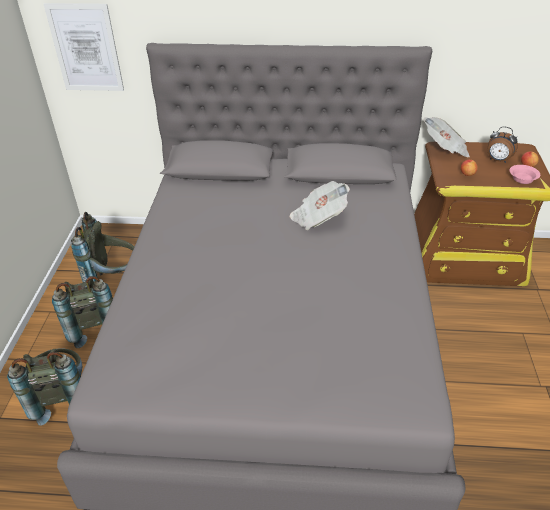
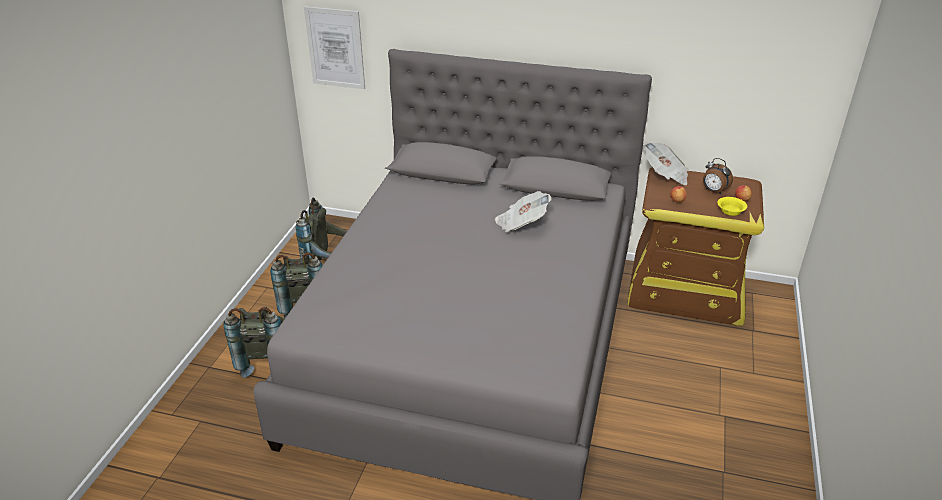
camera: 10 degrees right, 5 degrees down
pink bowl [509,165,540,184] -> yellow bowl [717,197,747,216]

